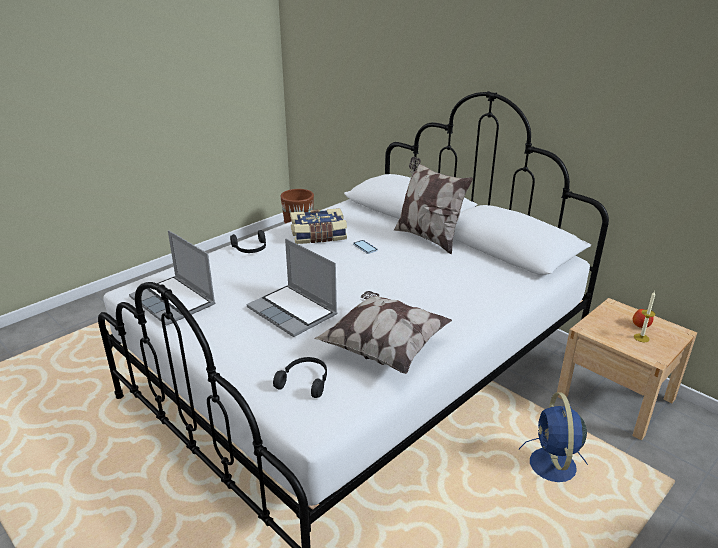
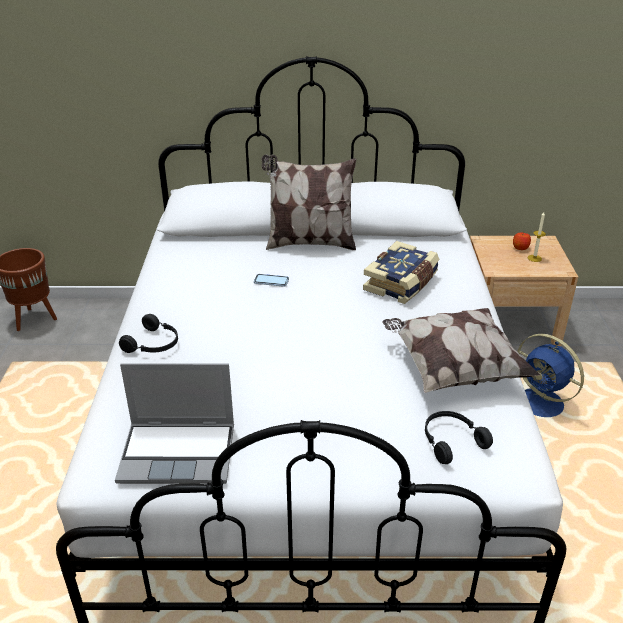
camera: 45 degrees left, 5 degrees up
laptop [247,238,337,337] -> none
book [290,208,347,244] -> book moved to [363,241,439,304]

